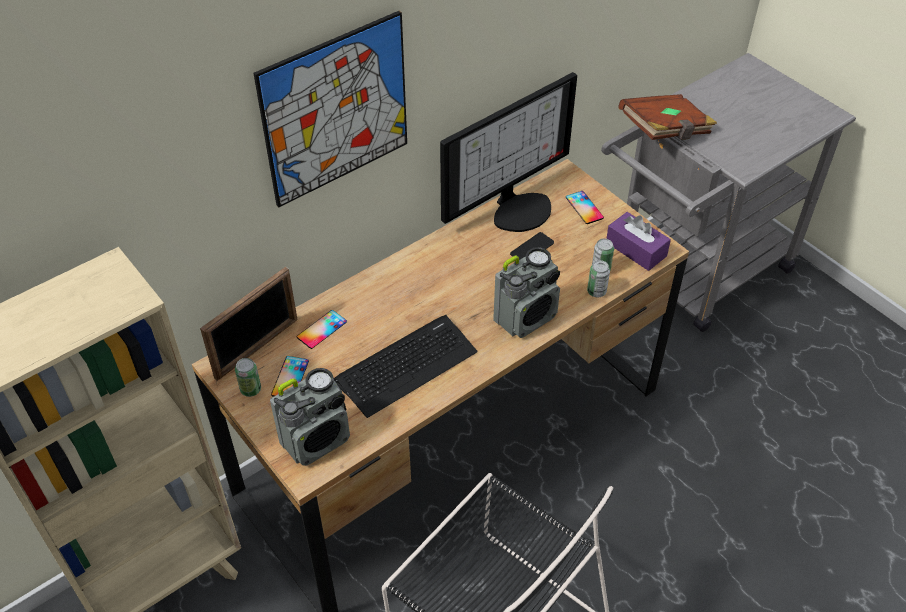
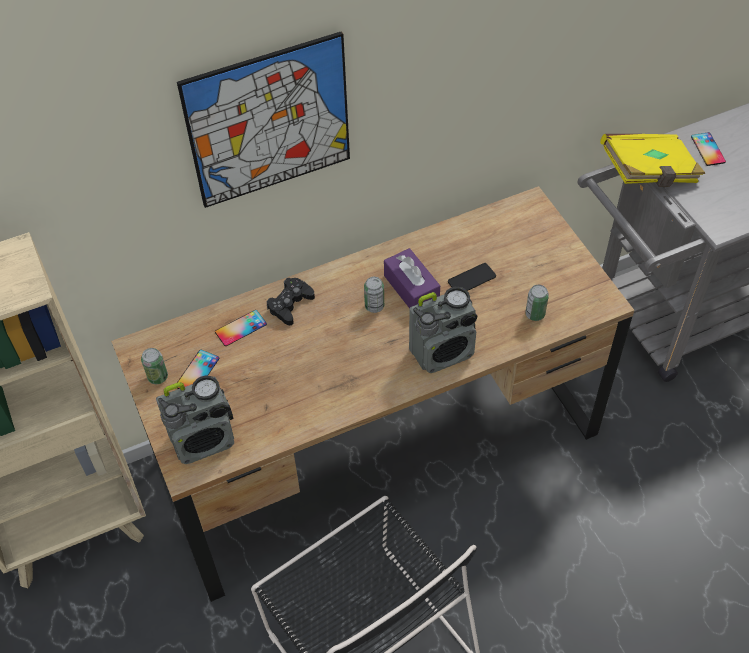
camera: 15 degrees right, 5 degrees up
picture frame [200,267,298,381] -> none
keyboard [334,315,477,418] -> none
monitor [440,72,577,232] -> none
phone [566,191,604,224] -> phone moved to [691,132,726,166]
can [587,260,610,297] -> can moved to [364,277,384,313]
purple tissue box [606,212,671,271] -> purple tissue box moved to [384,248,440,309]
brown book [618,94,717,140] -> yellow book [600,134,705,187]
none -> black game controller [267,277,315,325]

